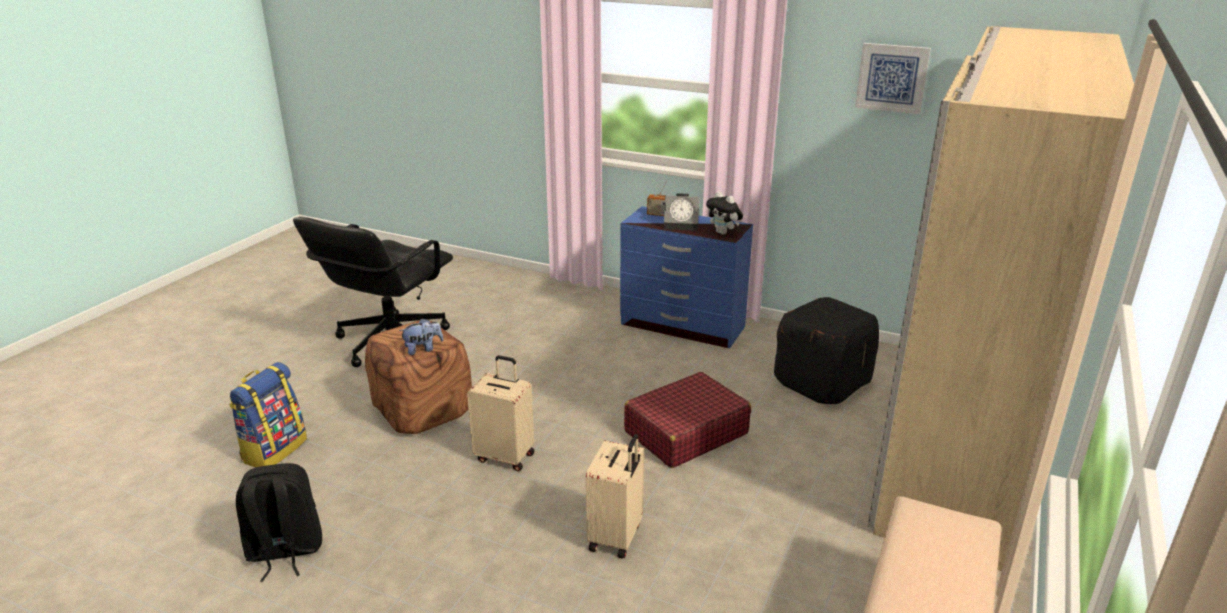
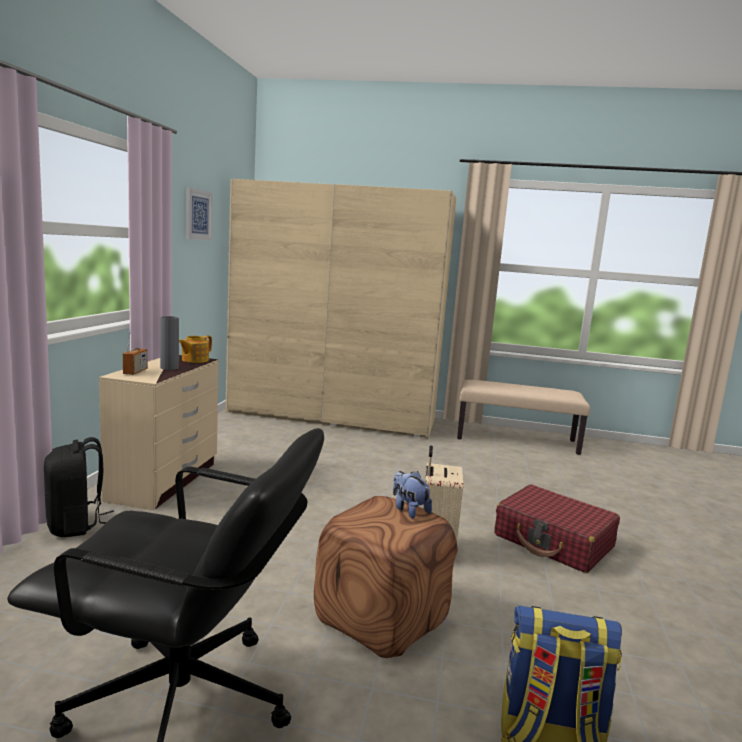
camera: 105 degrees left, 15 degrees down
black backpack [236,463,322,582] -> black backpack moved to [44,437,114,537]
beige suitcase [586,434,644,559] -> none
blue dresser [620,206,753,348] -> beige dresser [99,355,219,510]
red suitcase [624,372,751,468] -> red suitcase moved to [494,484,620,573]
alarm clock [664,193,700,231] -> grey vase [160,316,179,370]
plush toy [706,191,743,235] -> teapot [179,335,212,363]
black ottoman [774,297,879,404] -> none

